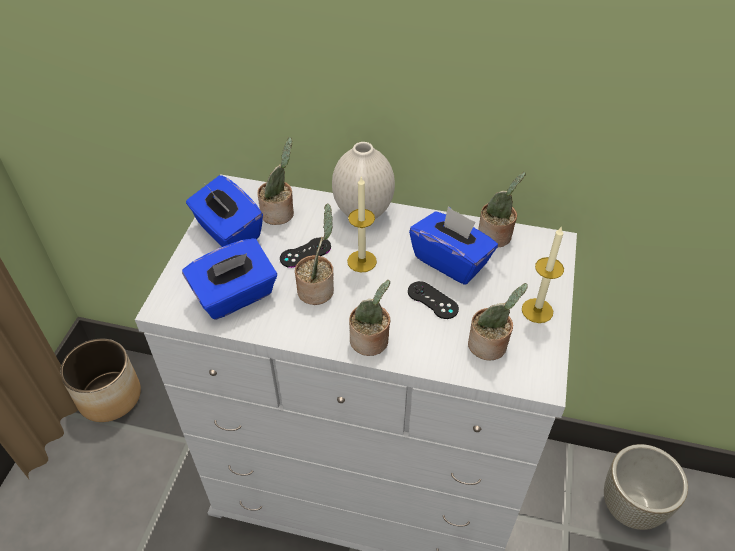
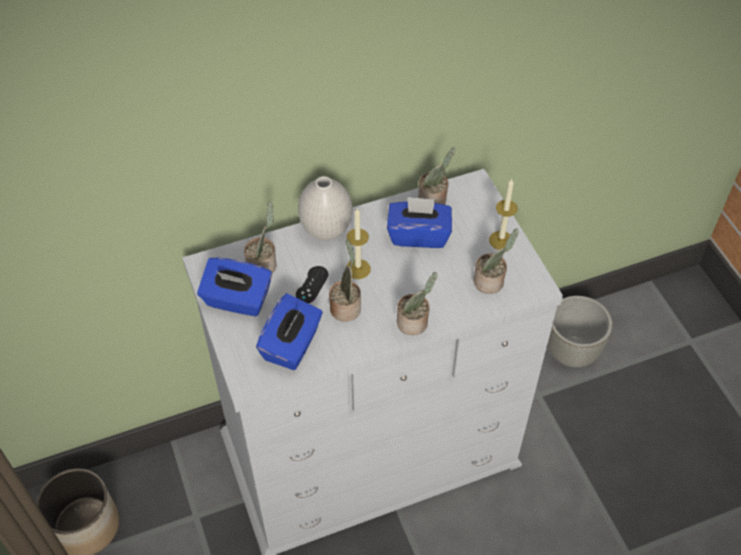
camera: 35 degrees left, 5 degrees up
black game controller [408,281,459,319] -> none

